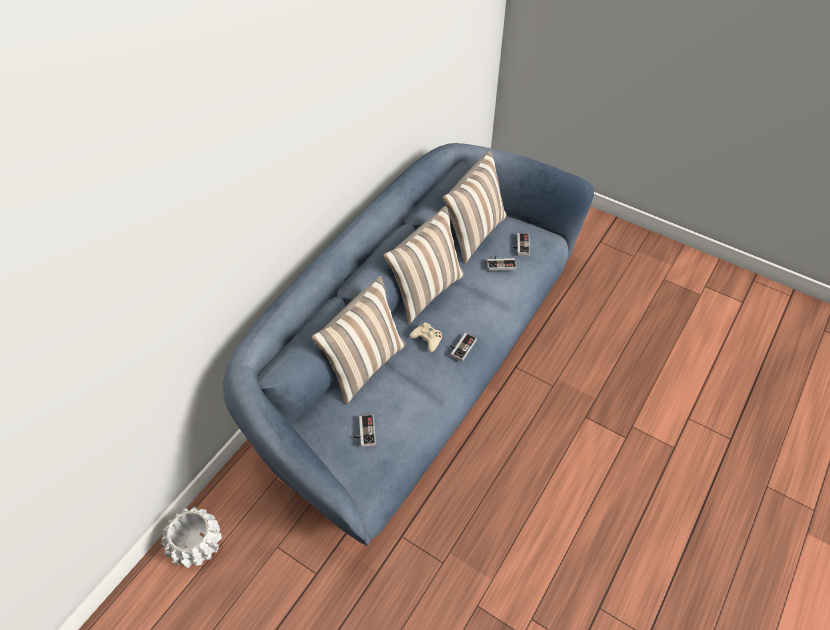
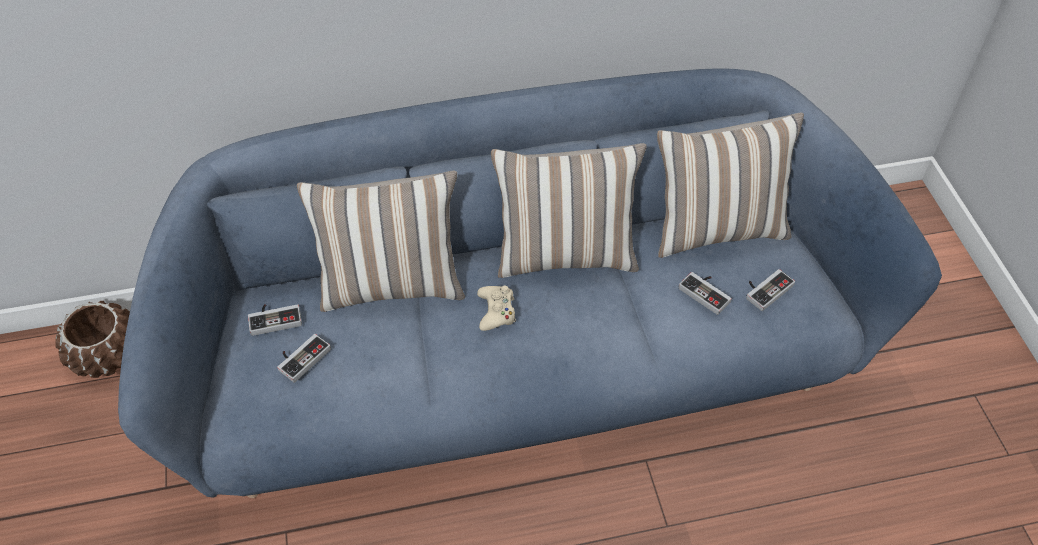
camera: 45 degrees right, 0 degrees up
white planter [161,507,222,568] -> brown planter [55,301,130,378]
game controller [450,333,477,362] -> game controller moved to [248,304,302,336]

